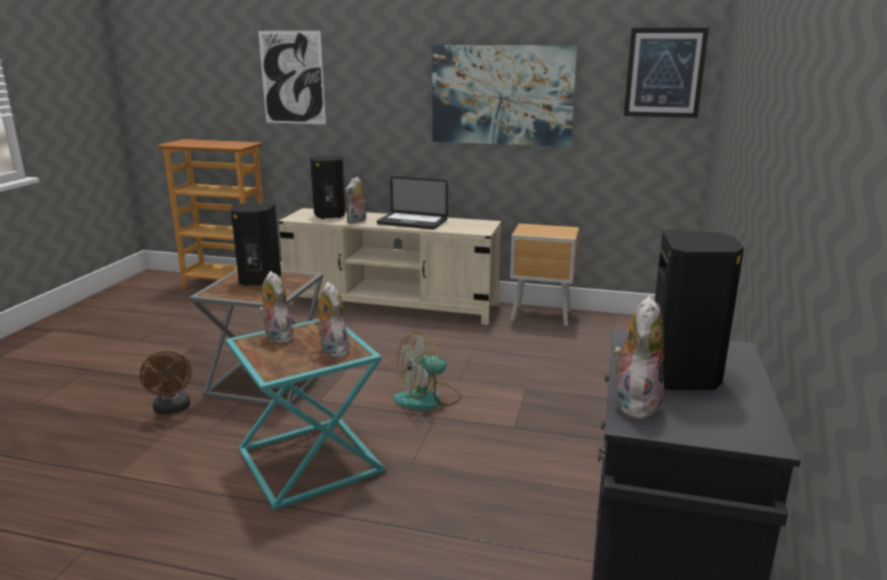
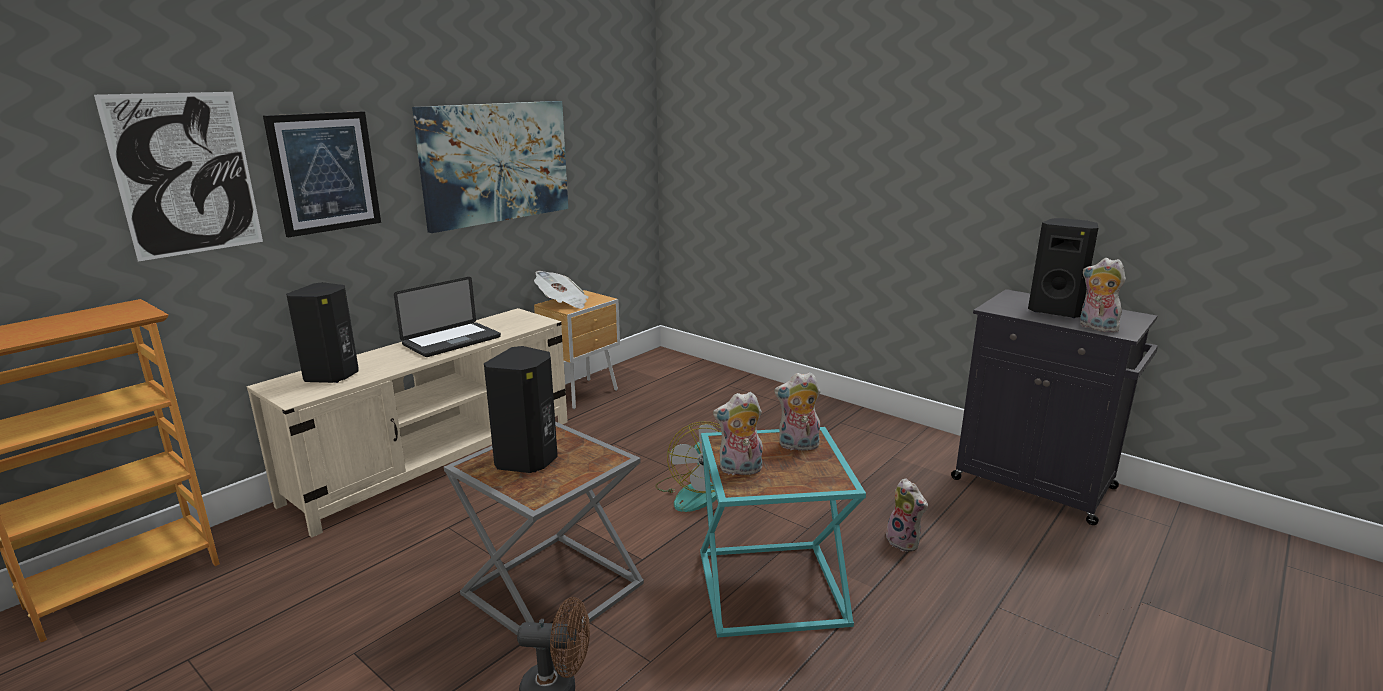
camera: 65 degrees left, 0 degrees up
plush toy [345,177,366,224] -> plush toy moved to [886,478,928,552]
picture [624,28,709,118] -> picture moved to [263,111,381,237]
none -> newspaper [534,271,588,309]

